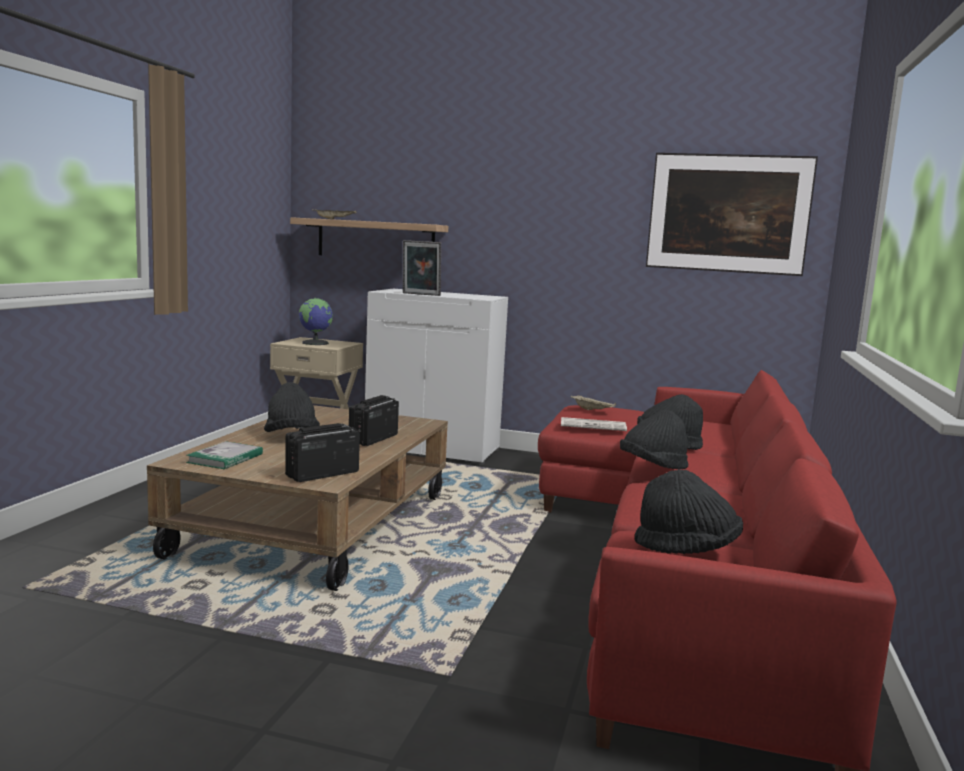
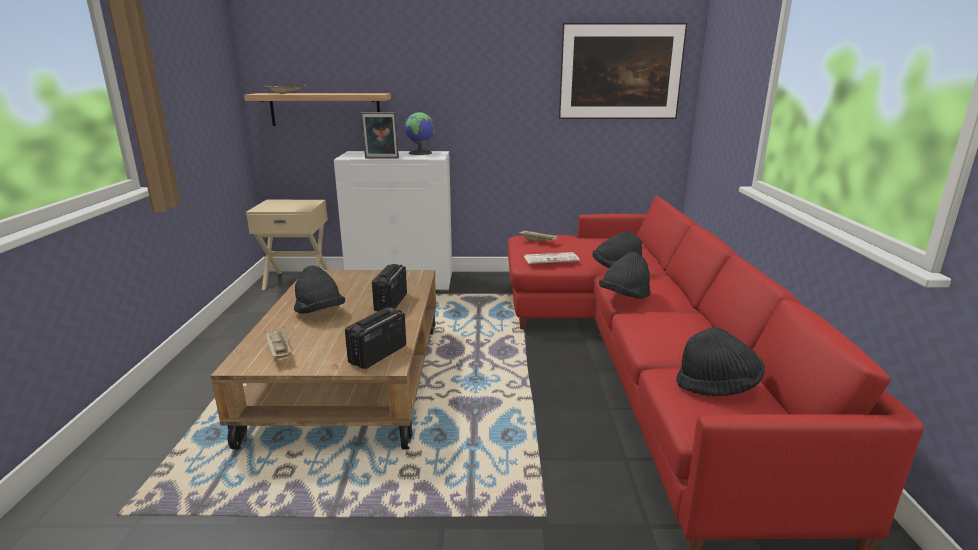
camera: 15 degrees left, 10 degrees up
book [186,441,263,469] -> beige tray [264,327,292,359]
globe [299,298,333,345] -> globe moved to [404,112,435,155]

